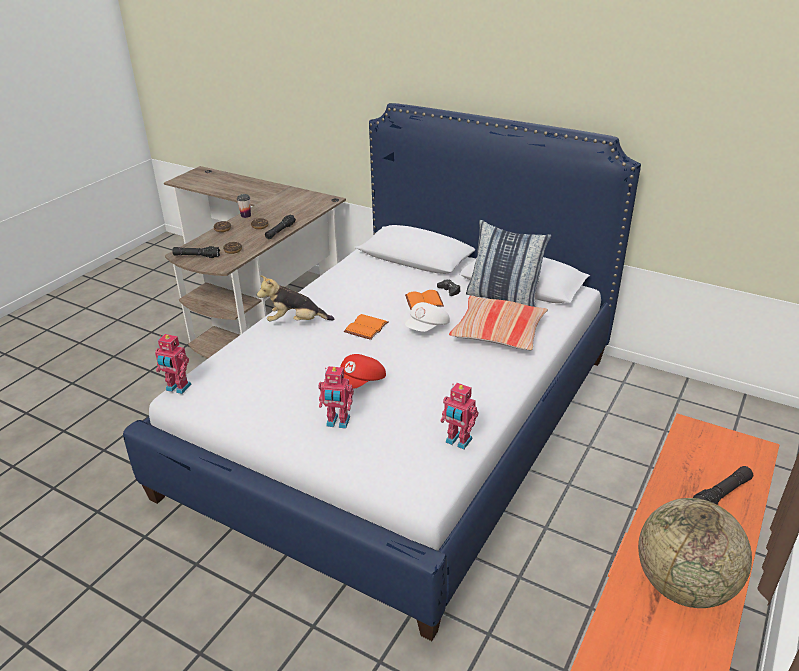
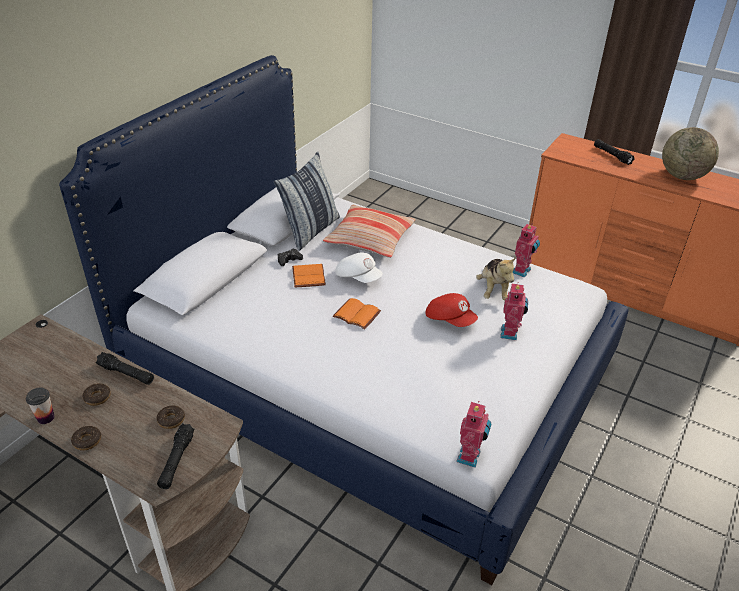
camera: 90 degrees left, 5 degrees up
plush toy [257,275,334,321] -> plush toy moved to [476,257,516,300]

